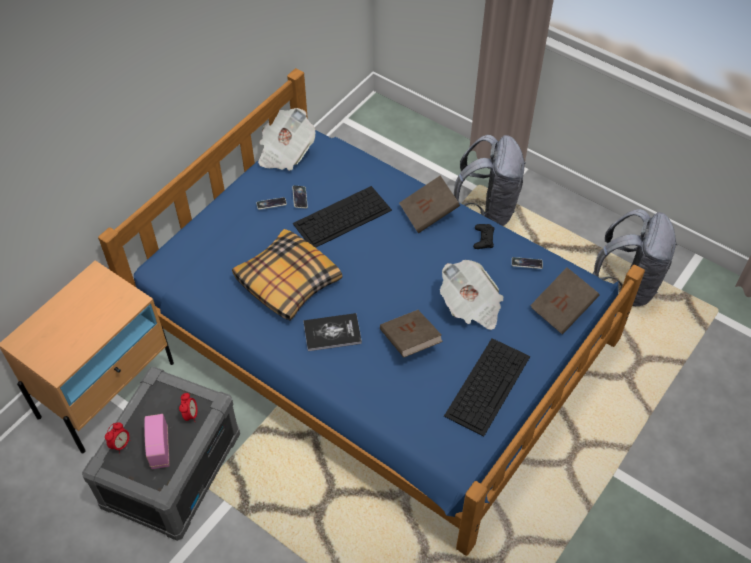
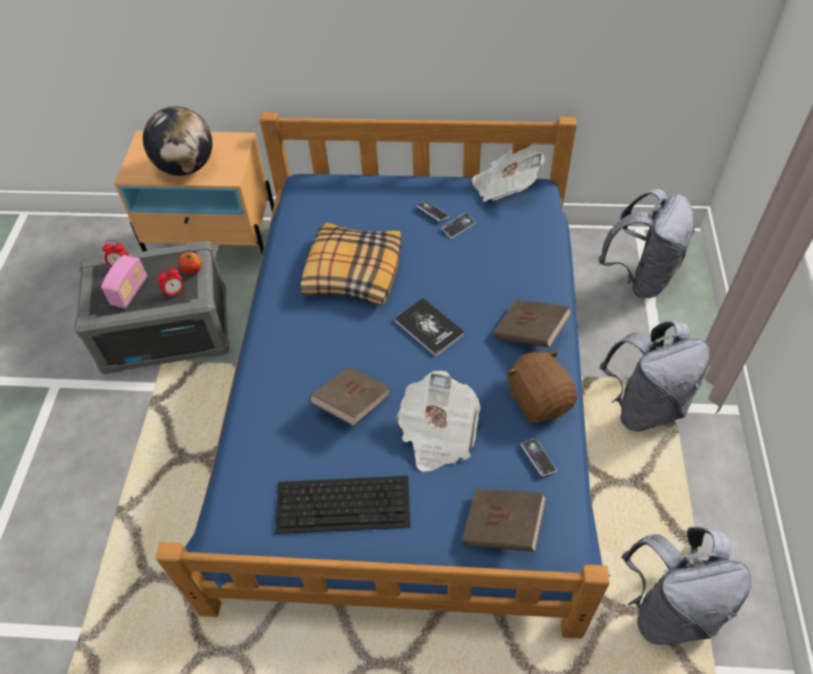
camera: 60 degrees right, 0 degrees up
radio [144,414,170,469] -> radio turned 150 degrees clockwise [101,255,147,308]
keyboard [293,186,392,248] -> none
book [303,313,362,351] -> book moved to [394,298,465,357]
black game controller [473,224,494,249] -> brown plush toy [506,349,578,423]
none -> globe [143,106,212,176]
none -> apple [178,252,202,274]
none -> grey backpack [599,189,695,298]

